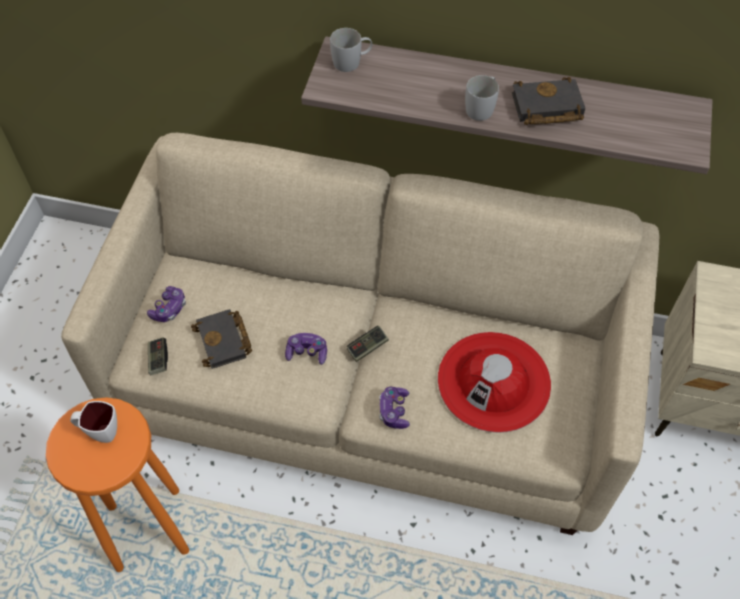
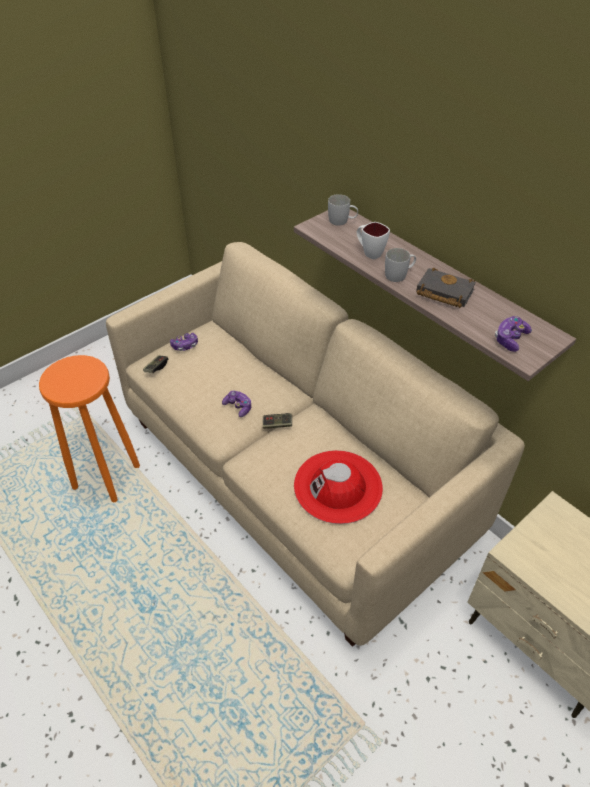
camera: 35 degrees right, 10 degrees down
white mug [70,401,117,443] -> white mug moved to [357,222,390,260]
black book [191,309,252,369] -> none
game controller [379,387,410,429] -> game controller moved to [495,316,532,352]

